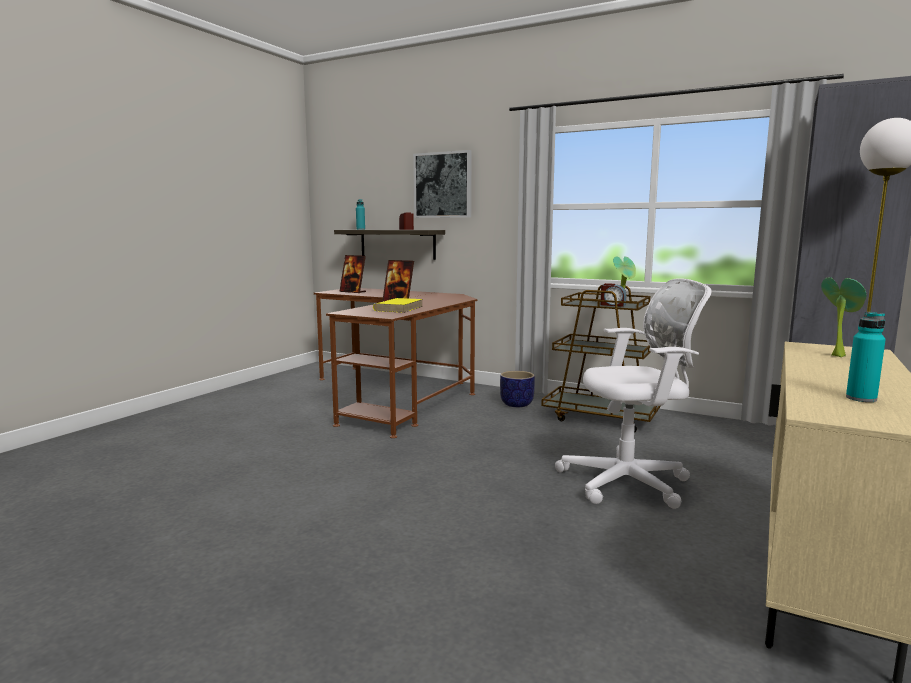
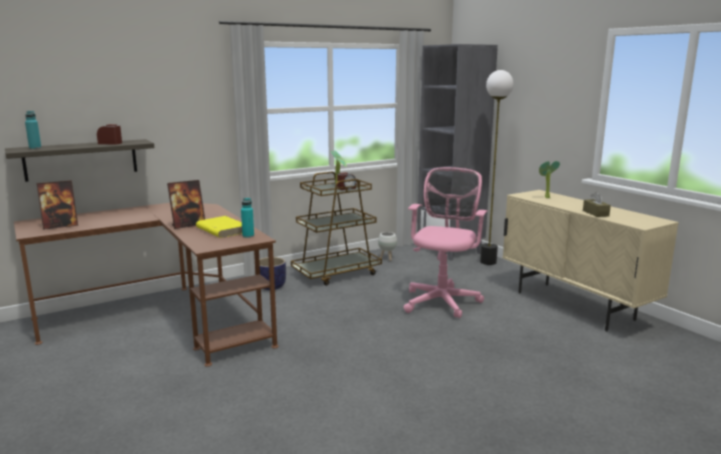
camera: 60 degrees left, 5 degrees up
picture [413,150,471,218] -> none
white office chair [555,278,712,509] -> pink office chair [403,167,488,318]
turquoise bottle [846,312,886,402] -> turquoise bottle moved to [241,198,254,238]
none -> white planter [378,232,397,261]
none -> brown tissue box [583,192,611,217]

